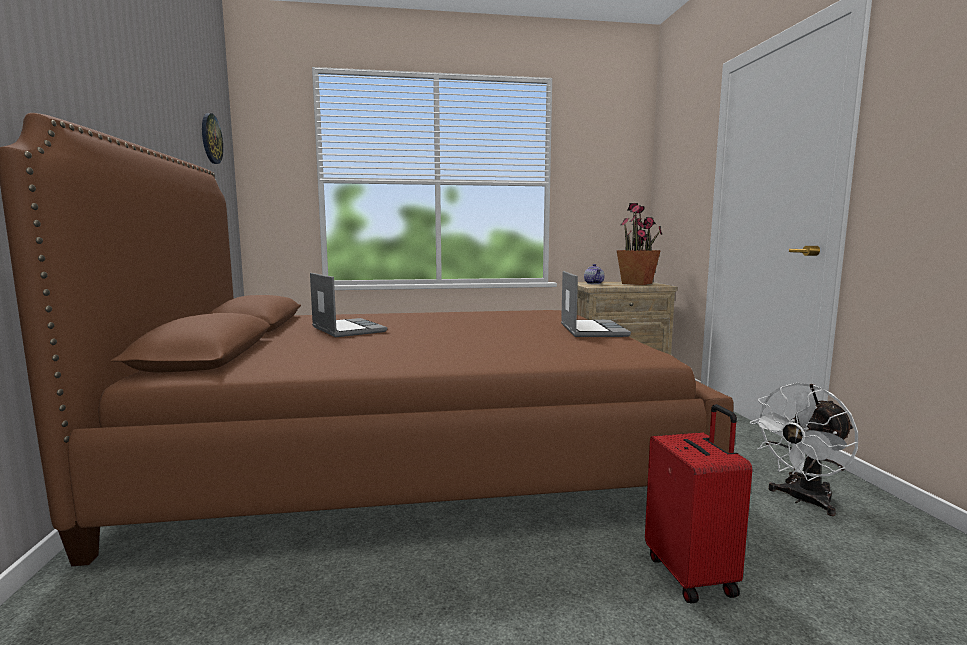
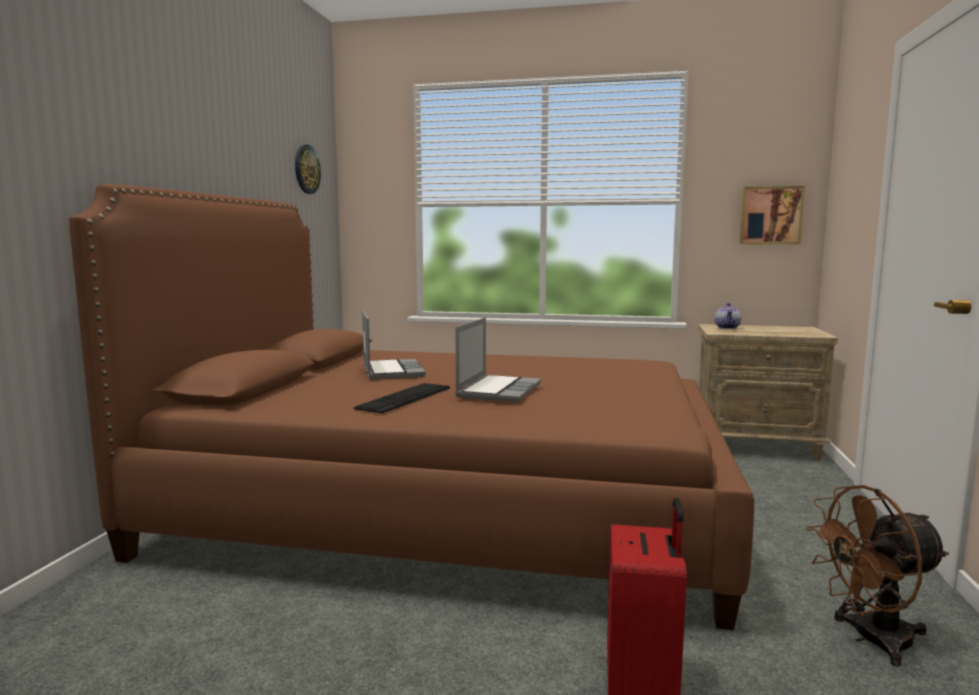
camera: 20 degrees right, 0 degrees up
laptop [561,271,631,337] -> laptop moved to [455,317,541,402]
potted plant [616,203,663,285] -> none
white fan [750,383,858,516] -> brown fan [805,485,949,667]
none -> keyboard [354,383,450,414]
none -> picture [739,186,805,244]

